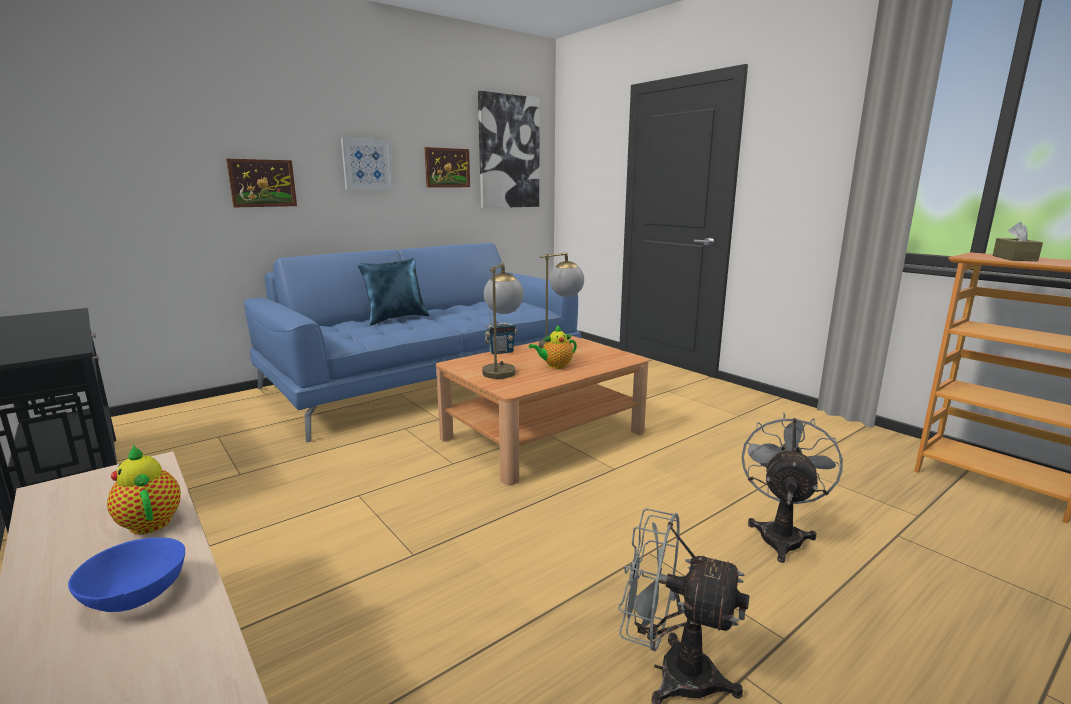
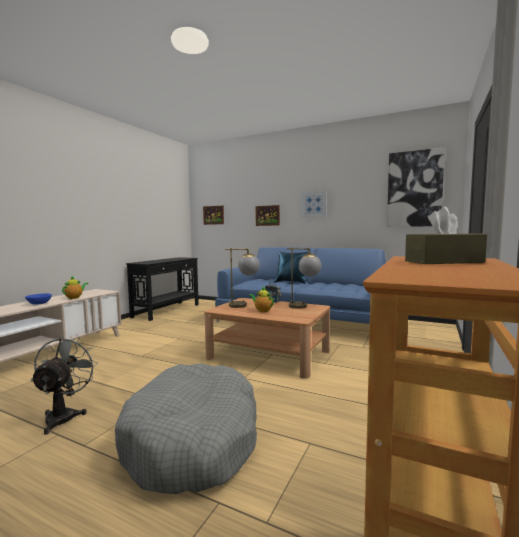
camera: 65 degrees right, 10 degrees down
picture [424,147,470,187] -> picture moved to [203,206,224,225]
grey fan [742,412,843,563] -> grey dog bed [115,363,257,494]

